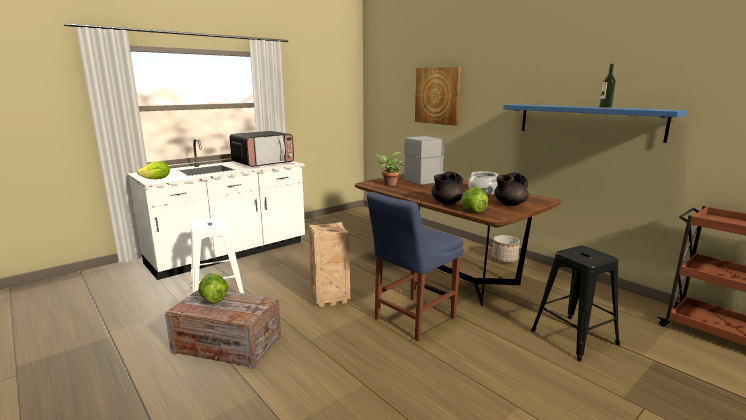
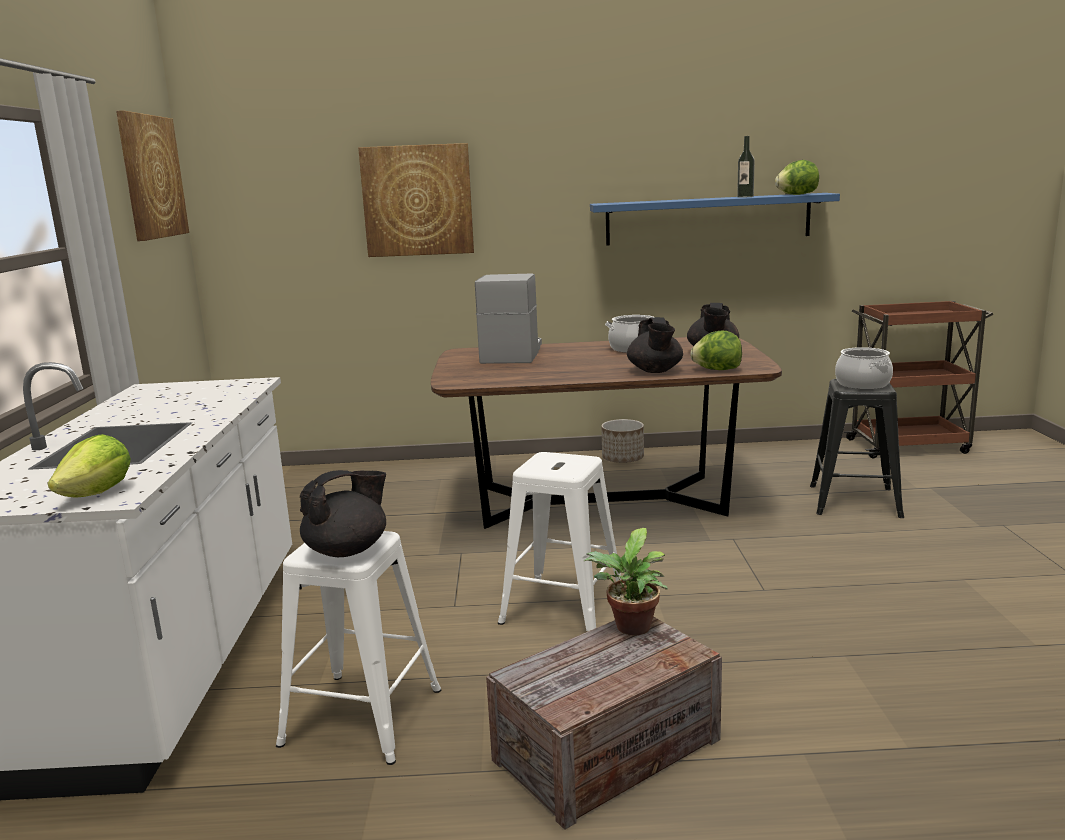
camera: 50 degrees left, 0 degrees up
lettuce [199,273,228,303] -> lettuce moved to [775,160,819,195]
microwave [229,131,294,167] -> none
crate [309,222,350,307] -> white stool [498,452,621,631]
blue chair [367,192,464,341] -> none
potted plant [376,152,404,186] -> potted plant moved to [584,528,668,635]
none -> picture [116,110,189,241]
none -> black teapot [300,470,386,557]
none -> cooking pot [835,347,893,389]

